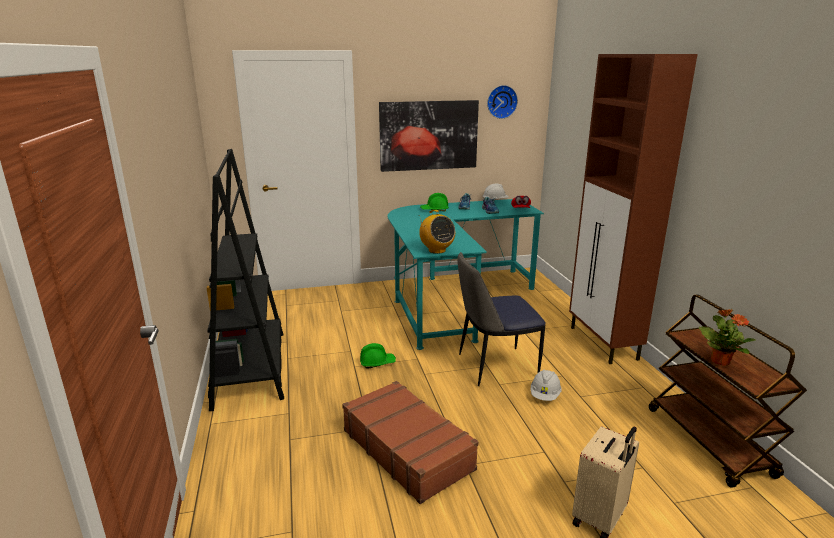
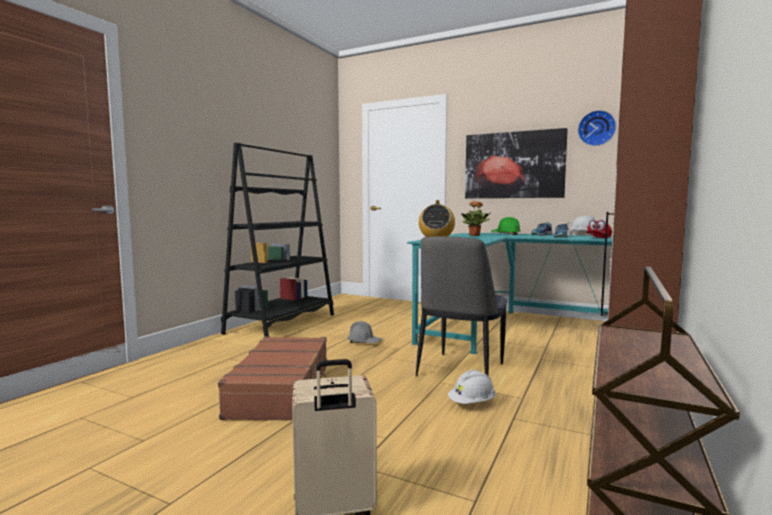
camera: 40 degrees right, 15 degrees down
green hard hat [360,343,396,369] -> grey hard hat [347,321,382,343]
chair [457,252,546,386] -> chair turned 90 degrees counterclockwise [416,236,507,376]
potted plant [699,309,756,366] -> potted plant moved to [461,201,490,236]

